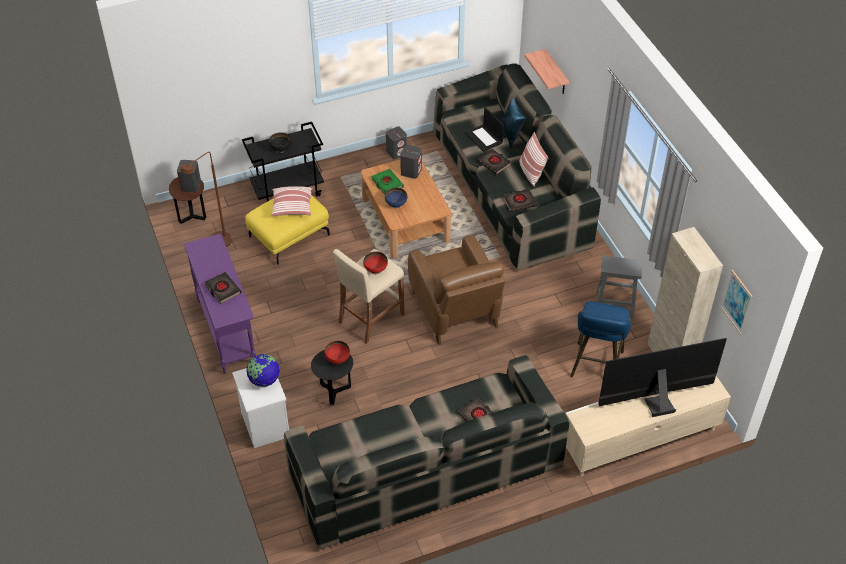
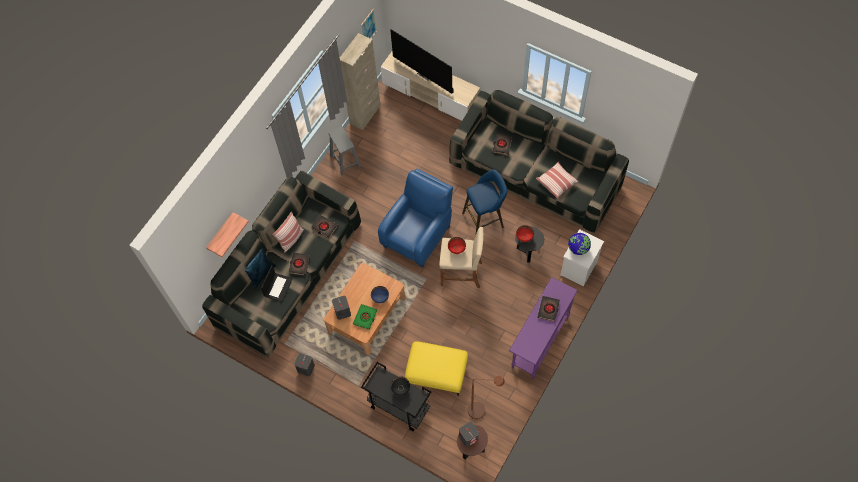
camera: 125 degrees left, 15 degrees up
pillow [271,186,313,216] -> pillow moved to [536,162,579,199]
brown armchair [408,235,505,345] -> blue armchair [378,169,453,268]
blue stool [570,301,632,377] -> blue stool moved to [462,169,507,236]

